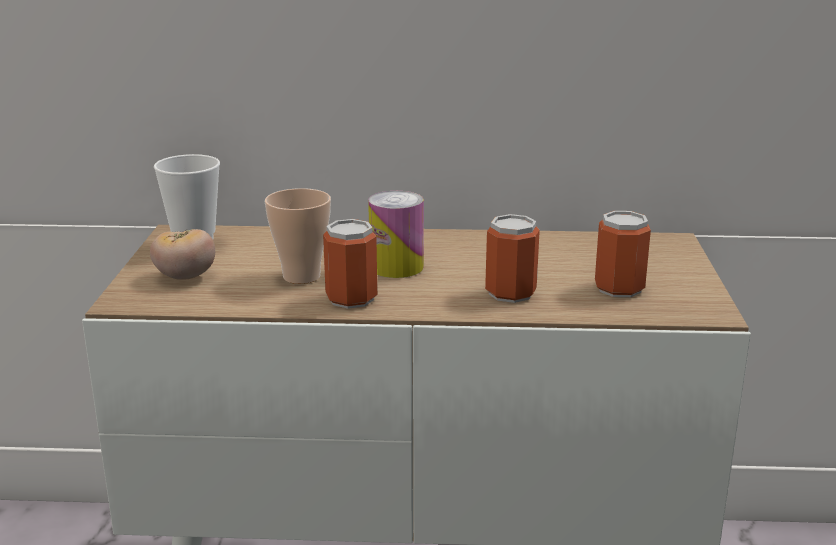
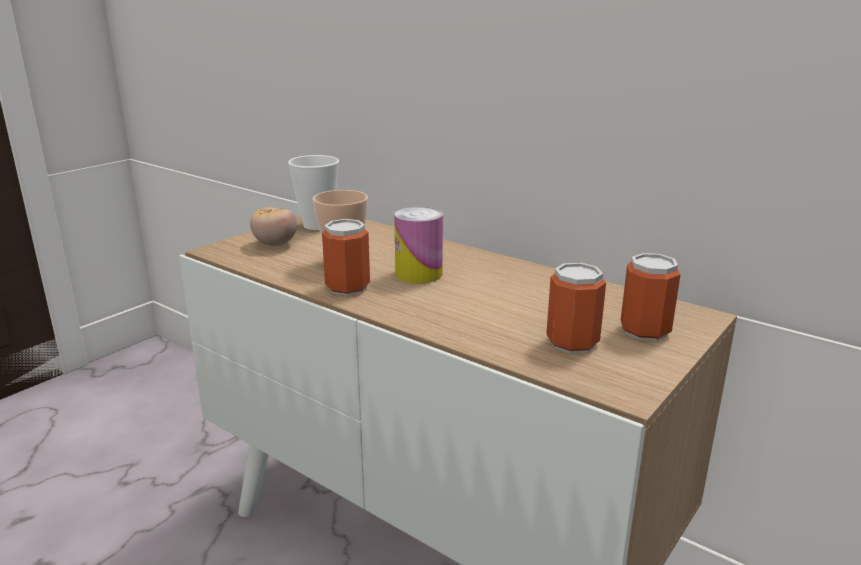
camera: 35 degrees right, 0 degrees up
can [485,214,540,303] -> can moved to [621,253,681,341]

